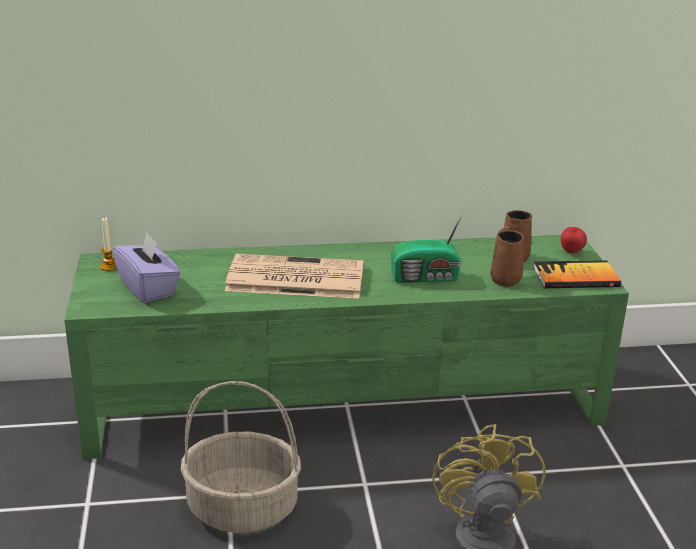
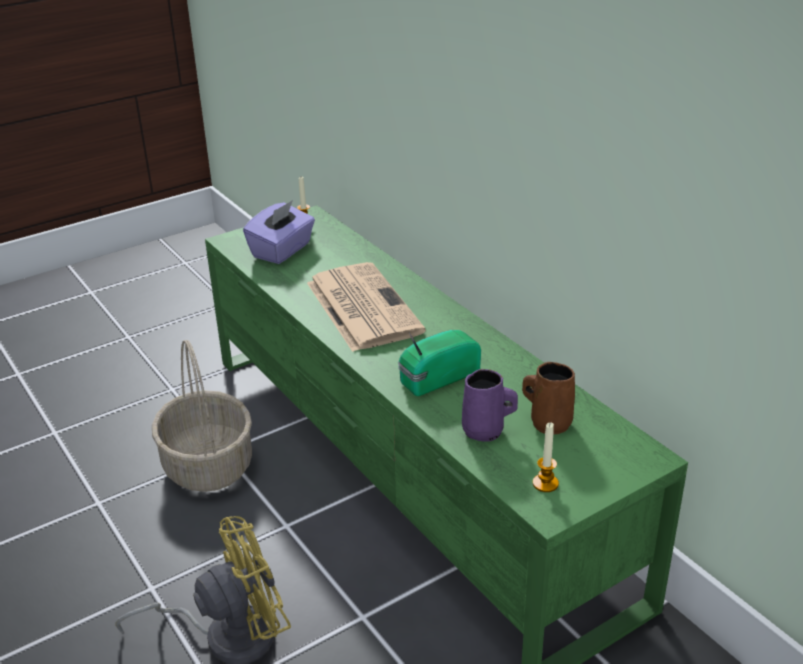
camera: 65 degrees right, 5 degrees up
radio [391,211,464,283] -> radio turned 90 degrees clockwise [398,330,481,396]
brown mug [490,230,524,287] -> purple mug [462,369,518,442]
book [533,260,621,288] -> candle [533,423,559,492]
apple [561,227,587,253] -> none

